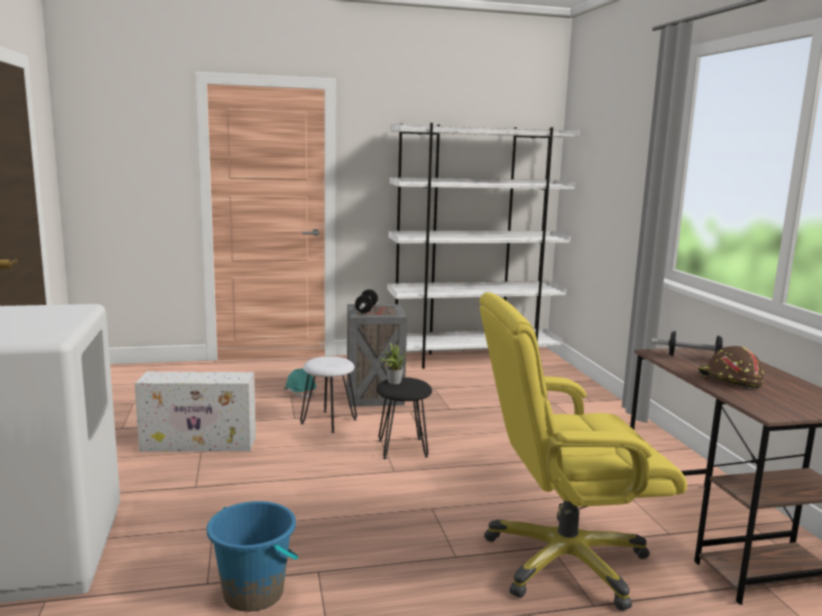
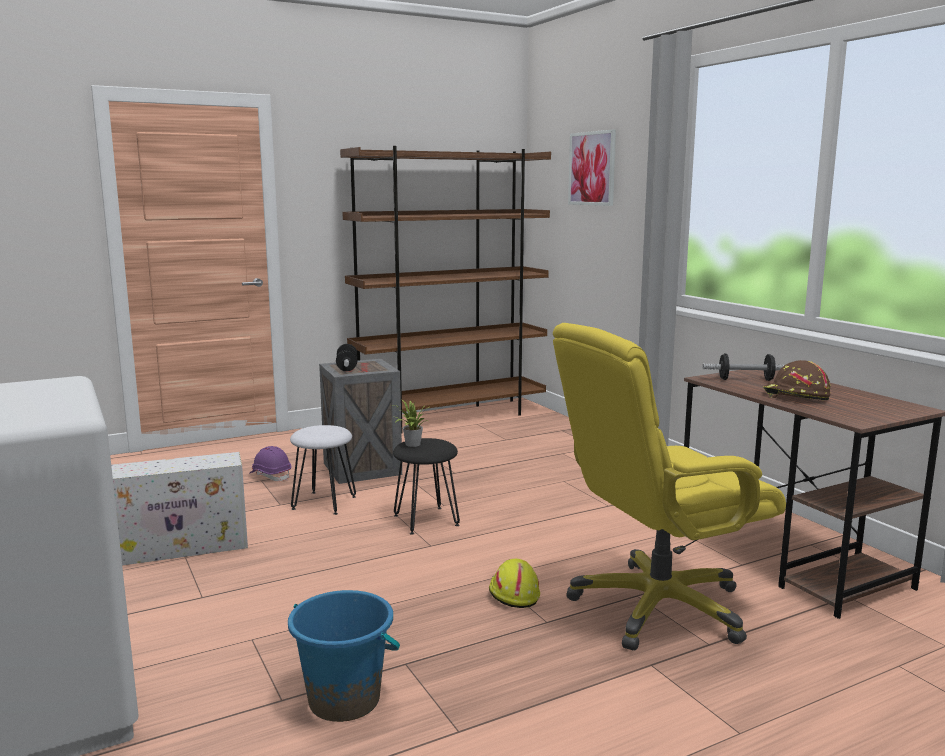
camera: 15 degrees left, 0 degrees up
turquoise hard hat [284,369,316,399] -> purple hard hat [250,446,292,481]
white bookcase [387,123,579,369] -> brown bookcase [340,146,551,433]
none -> yellow hard hat [489,559,540,608]
none -> picture [568,129,616,206]

